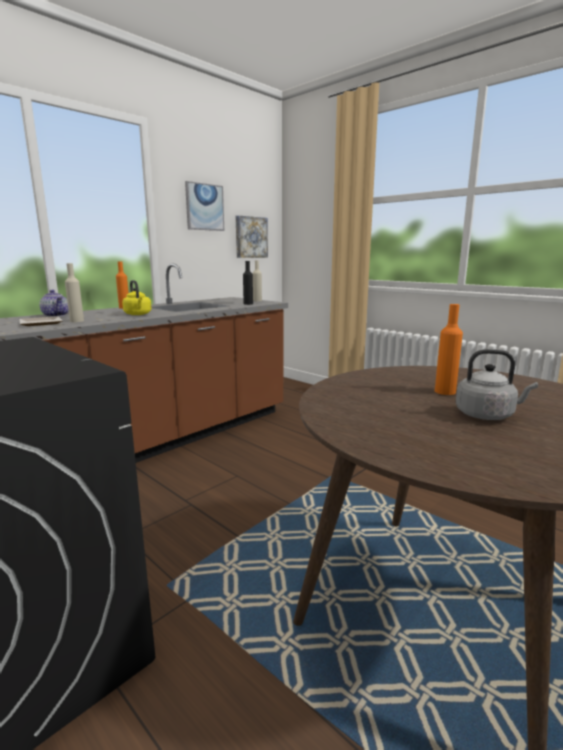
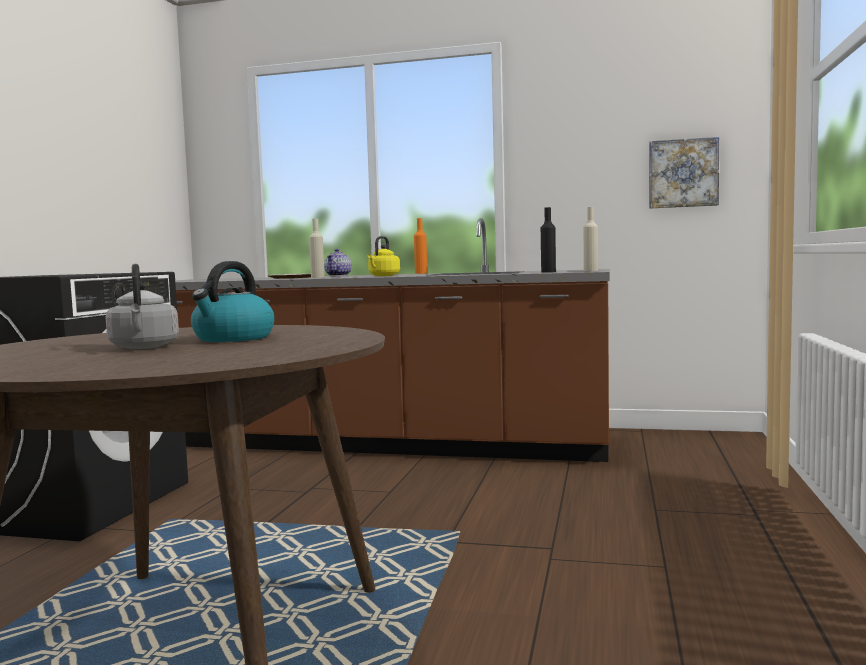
camera: 60 degrees right, 10 degrees down
picture [185,181,224,231] -> none
orange bottle [435,304,463,395] -> kettle [191,261,275,342]

